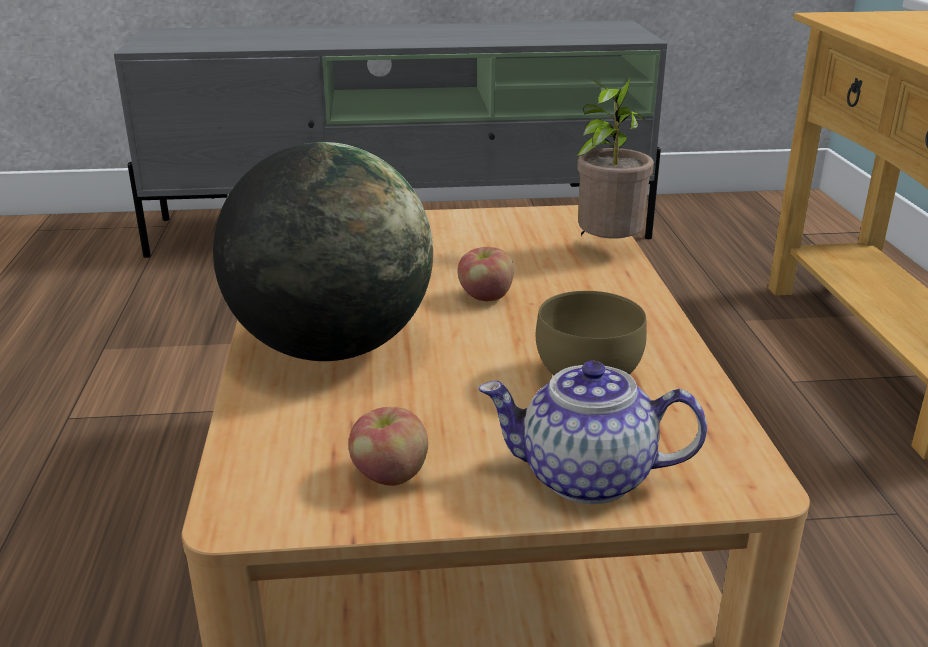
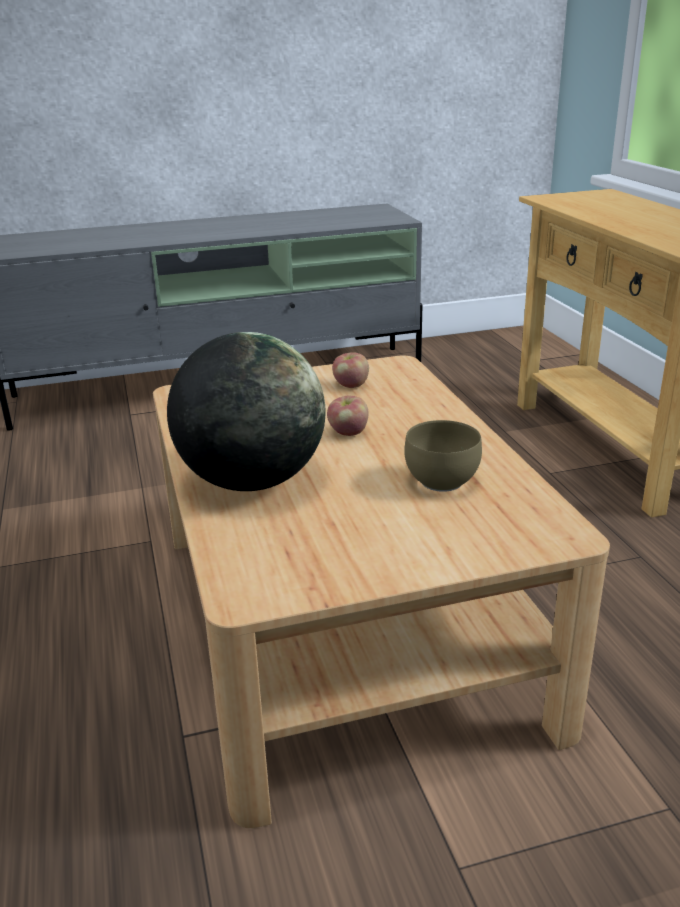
camera: 10 degrees left, 0 degrees up
apple [349,407,428,486] -> apple moved to [332,352,369,388]
teapot [479,361,707,504] -> none
potted plant [576,78,654,239] -> none

